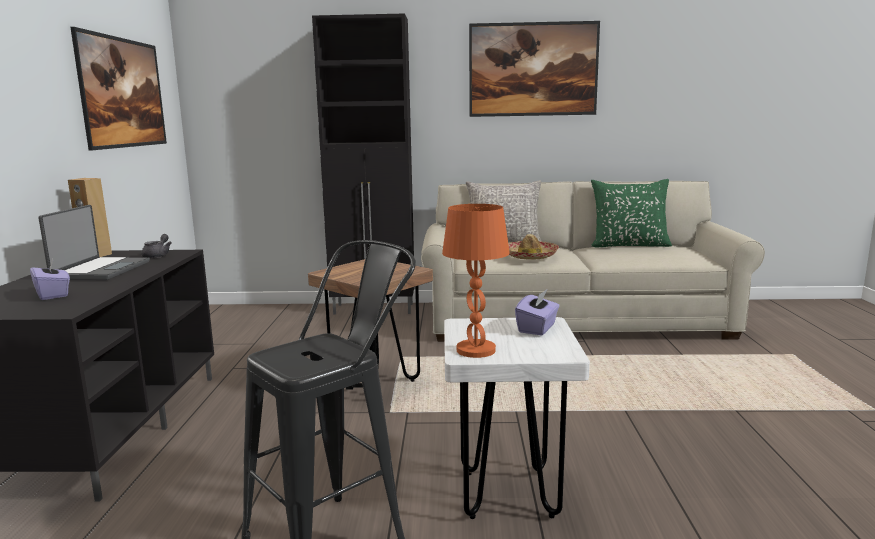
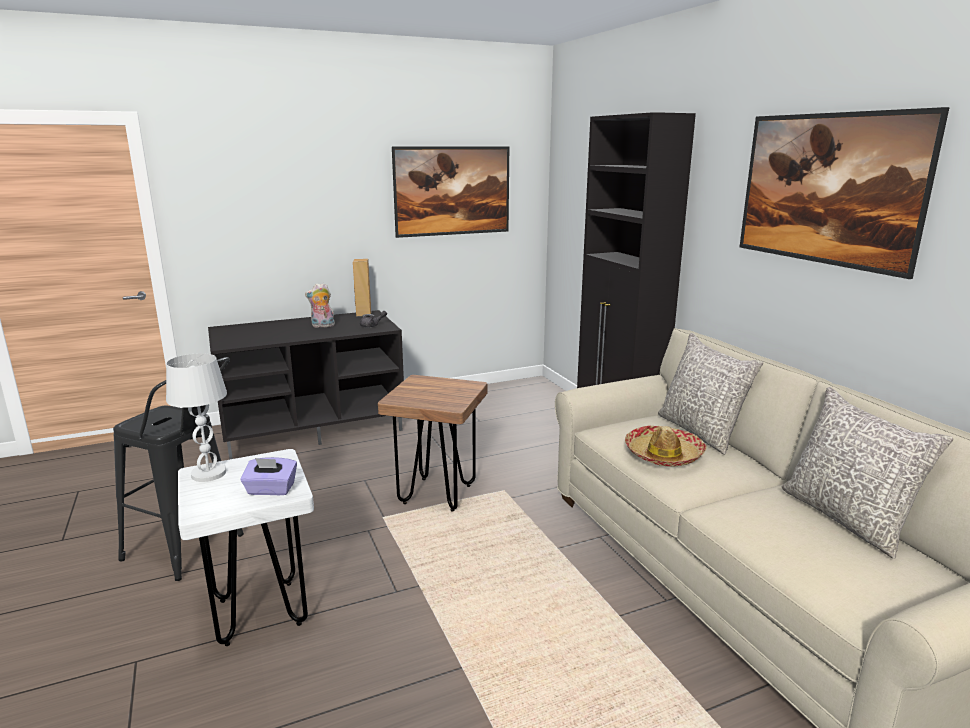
camera: 65 degrees right, 5 degrees up
purple tissue box [30,258,70,300] -> none
laptop [38,205,150,280] -> plush toy [305,283,335,327]
orange table lamp [442,204,510,358] -> white table lamp [166,353,227,482]
green pillow [591,179,672,248] -> grey pillow [782,387,953,559]

